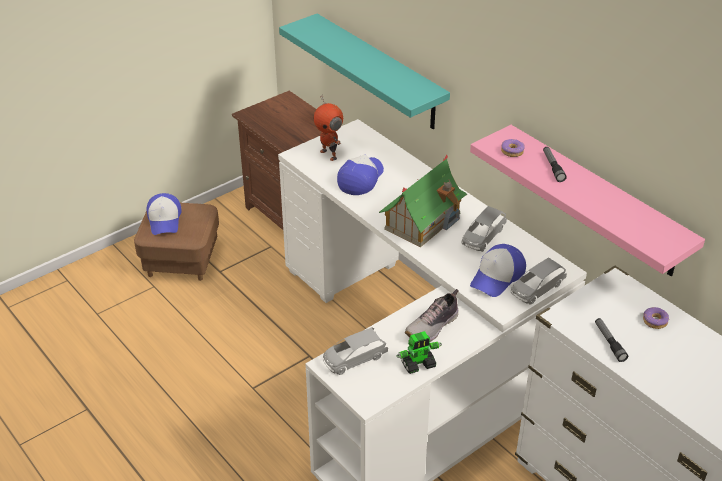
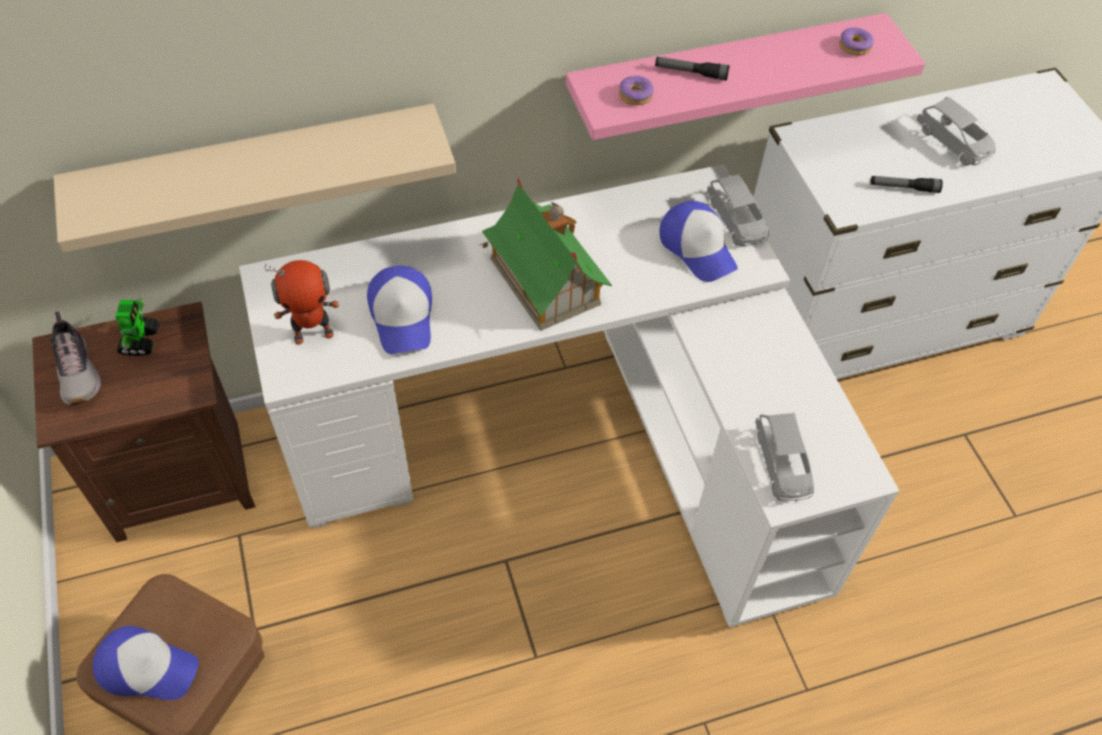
camera: 70 degrees left, 15 degrees up
turquoise shelf [279,14,450,129] -> beige shelf [53,104,456,253]
cap [337,154,384,195] -> cap turned 150 degrees counterclockwise [367,266,432,354]
toy robot [396,331,442,374] -> toy robot moved to [115,298,159,356]
shoe [405,289,459,342] -> shoe moved to [50,311,101,405]
grey toy car [461,206,507,252] -> grey toy car moved to [917,97,996,166]
donut [643,307,669,329] -> donut moved to [839,28,874,56]

